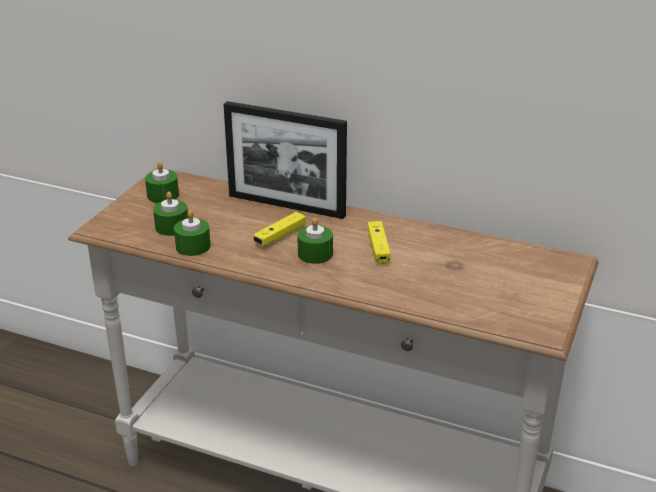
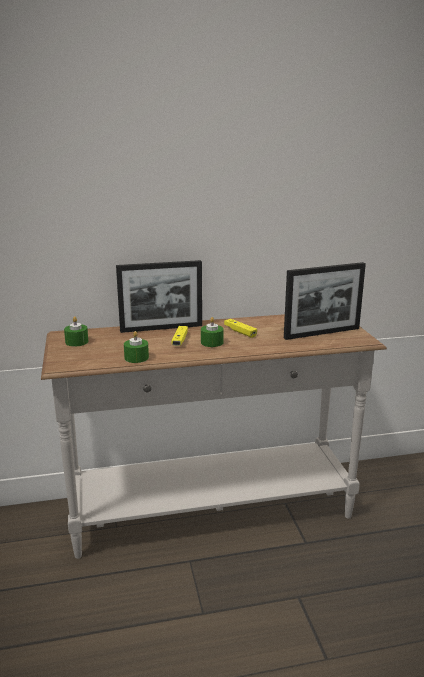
camera: 35 degrees left, 10 degrees down
green candle [153,192,188,236] -> none
none -> picture frame [284,262,366,340]

